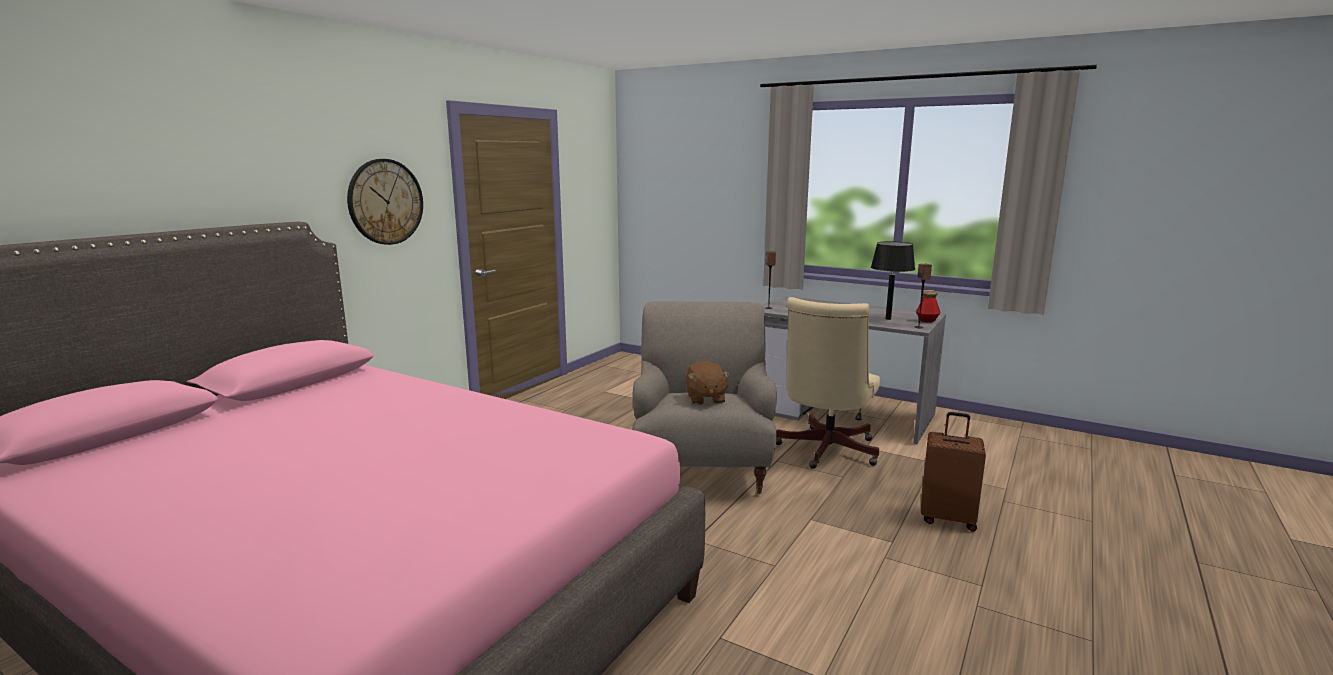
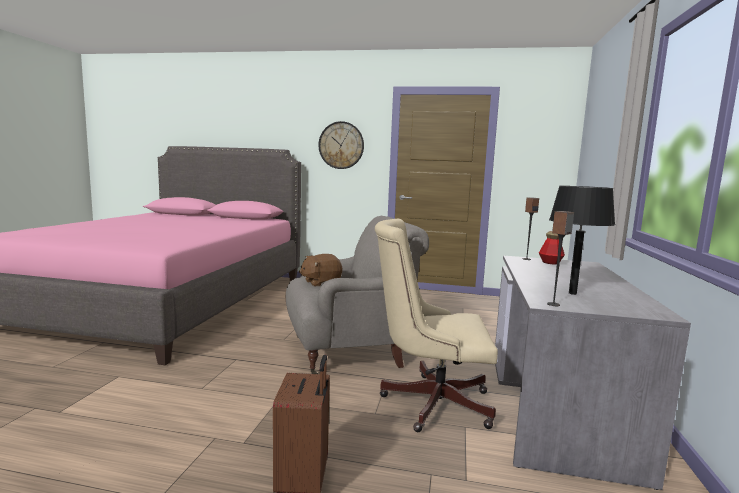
camera: 70 degrees right, 5 degrees down
bottle [916,290,941,322] -> bottle moved to [539,231,565,265]

